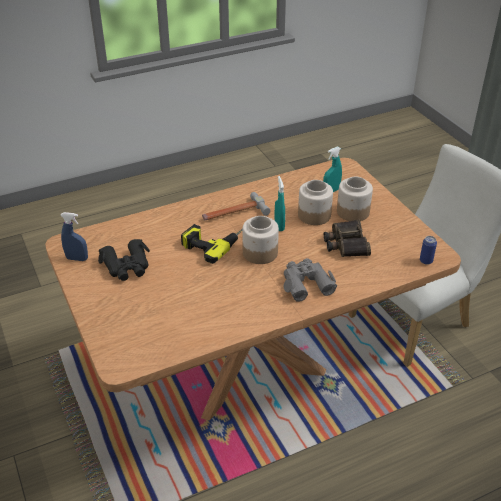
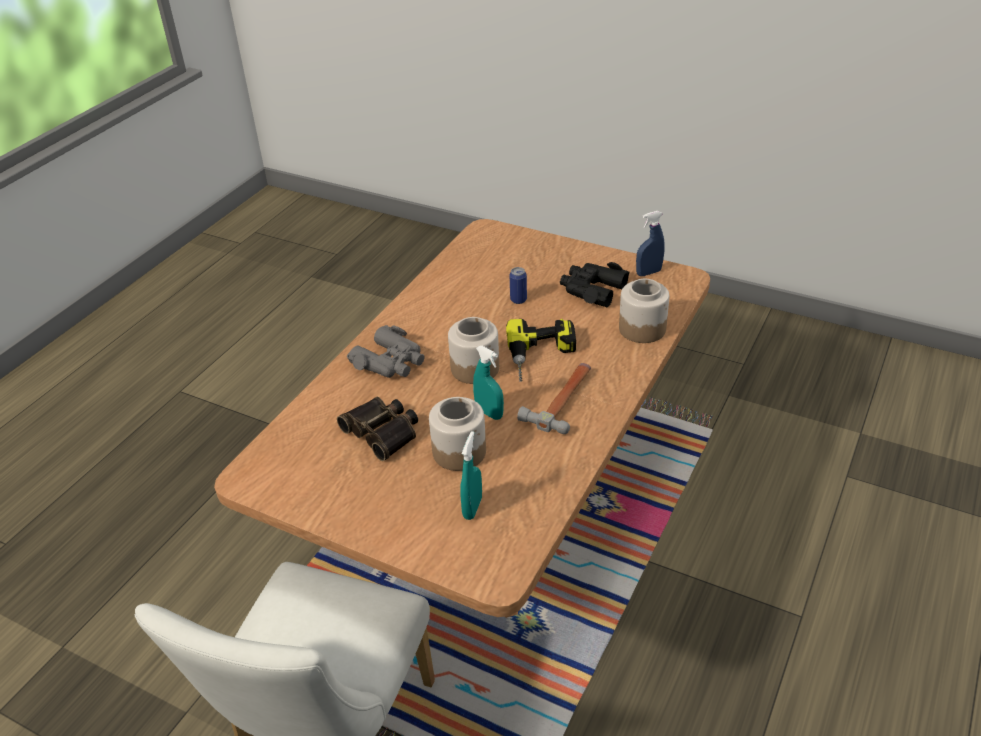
camera: 145 degrees right, 0 degrees up
jar [337,177,373,221] -> jar moved to [619,279,669,343]
can [420,236,437,265] -> can moved to [510,267,527,304]

